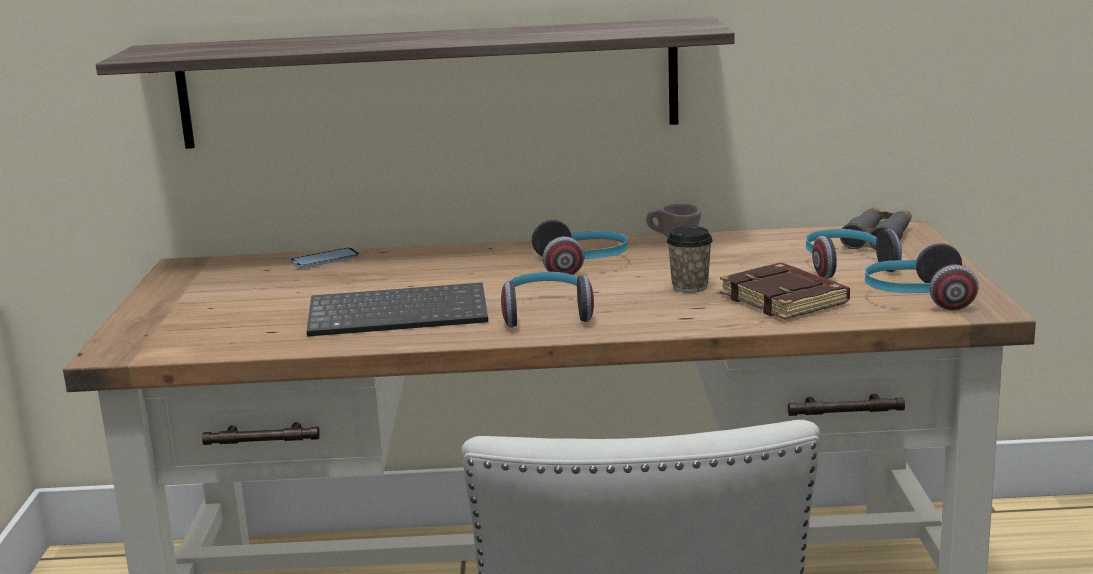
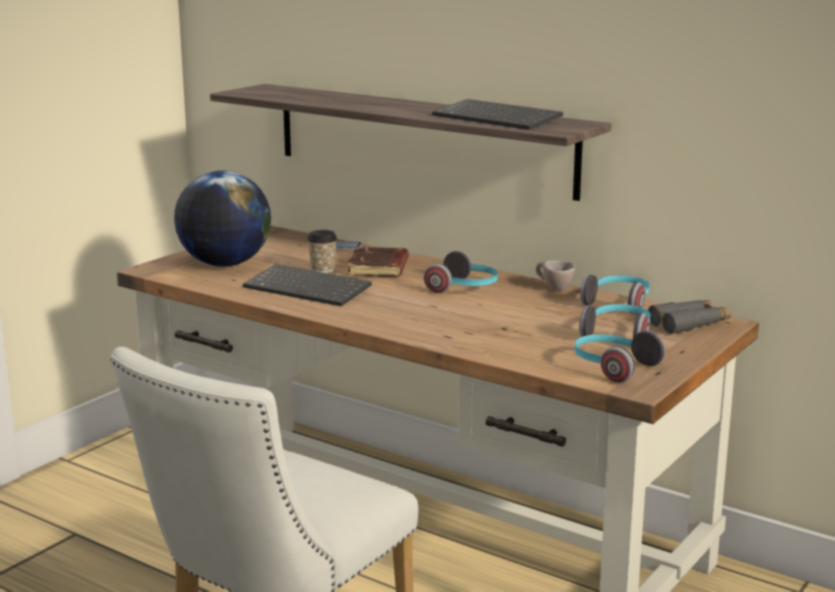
camera: 35 degrees right, 0 degrees up
headphones [501,272,594,328] -> headphones moved to [580,274,649,314]
cup [666,226,713,292] -> cup moved to [307,230,337,273]
brown book [720,263,850,320] -> brown book moved to [348,247,408,277]
none -> globe [174,170,271,266]
none -> keyboard [432,99,563,130]

